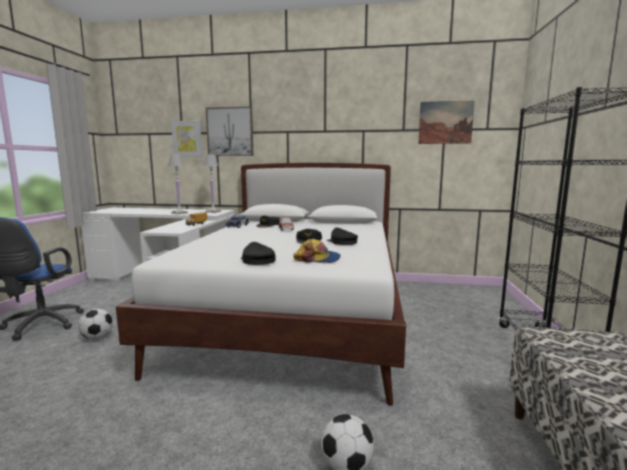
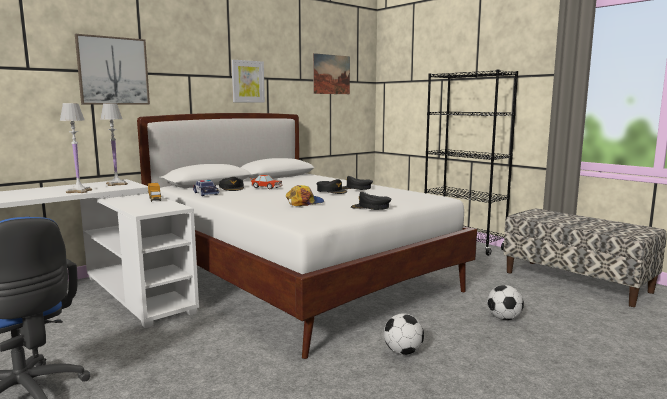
camera: 50 degrees left, 0 degrees up
football [78,309,113,340] -> football moved to [384,313,424,355]
picture [171,121,202,157] -> picture moved to [231,60,265,102]
cap [293,239,341,263] -> cap moved to [286,185,324,206]

